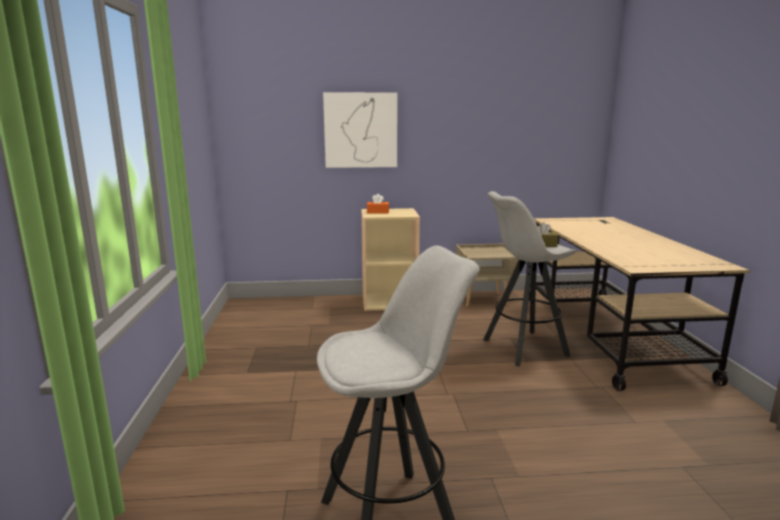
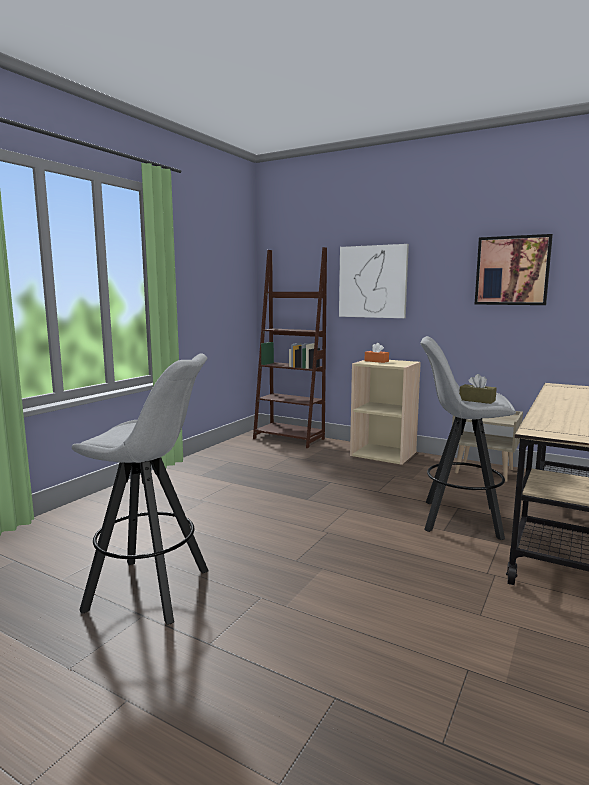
camera: 35 degrees right, 5 degrees down
none -> brown bookcase [253,247,327,448]
none -> picture [475,234,553,305]

